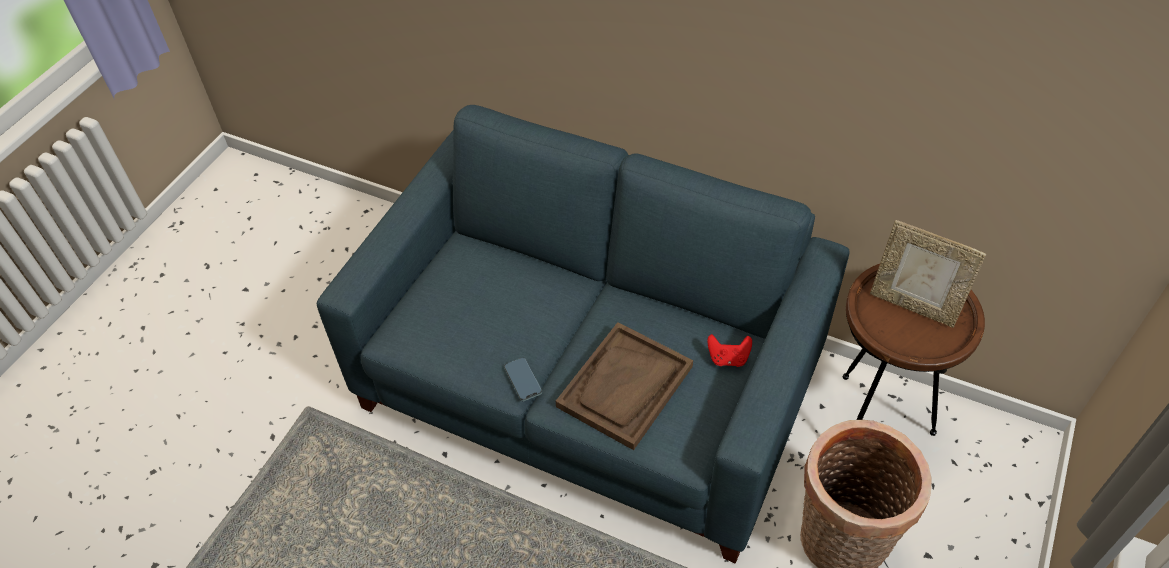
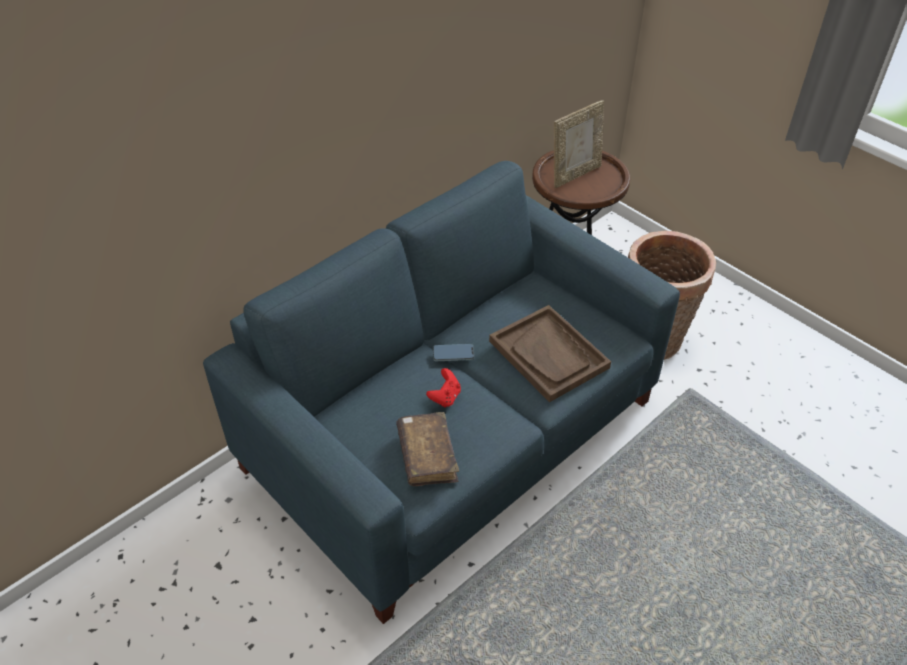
camera: 70 degrees left, 5 degrees down
phone [504,357,542,401] -> phone moved to [433,344,474,361]
red game controller [707,334,752,367] -> red game controller moved to [426,368,461,408]
none -> brown book [396,412,459,486]

